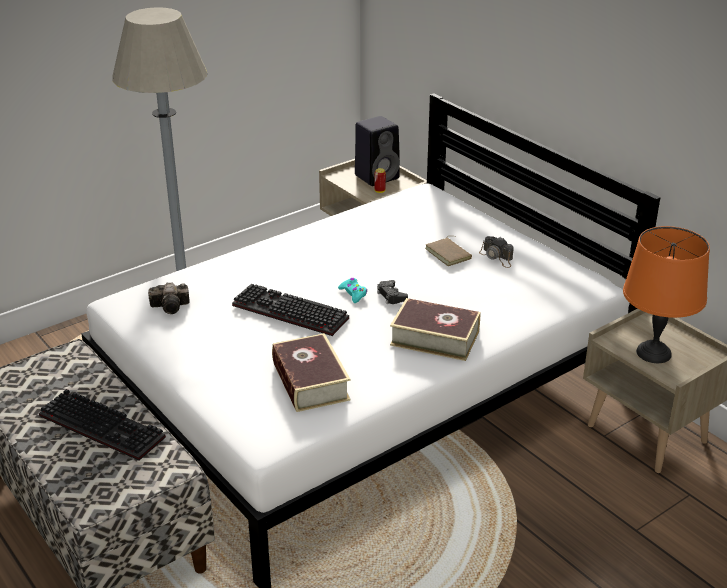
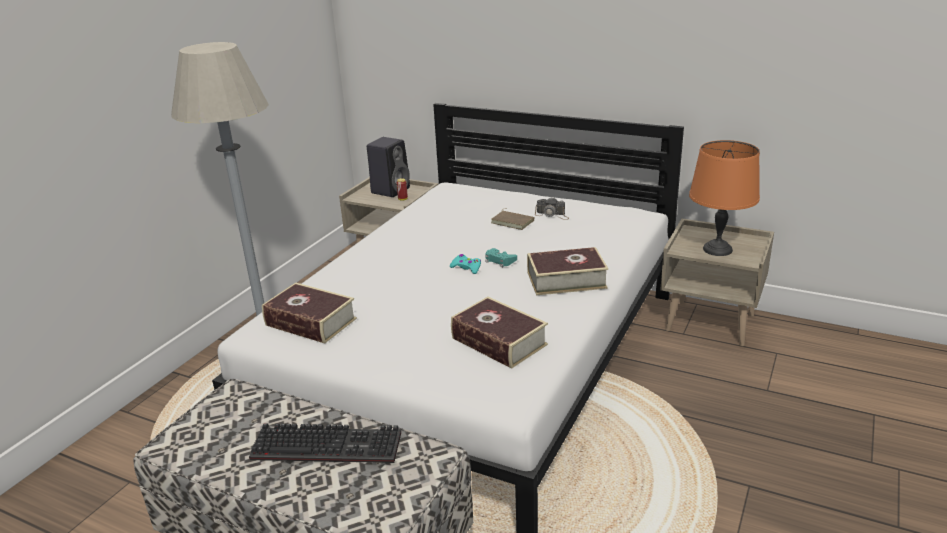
camera: 25 degrees left, 5 degrees down
camera [148,282,190,314] -> book [262,283,357,343]
keyboard [232,284,349,336] -> none
black game controller [377,280,408,304] -> turquoise game controller [485,248,517,267]

